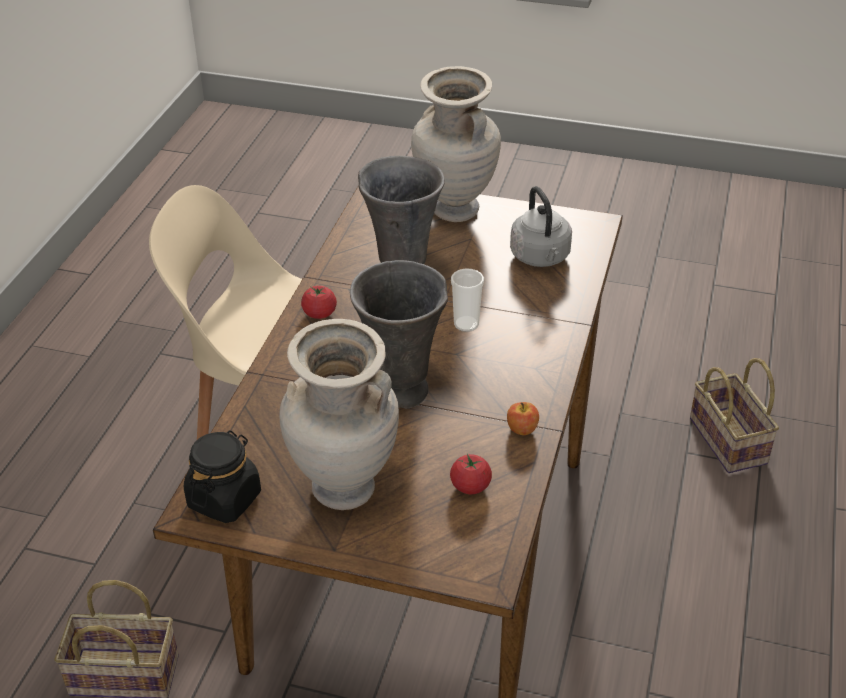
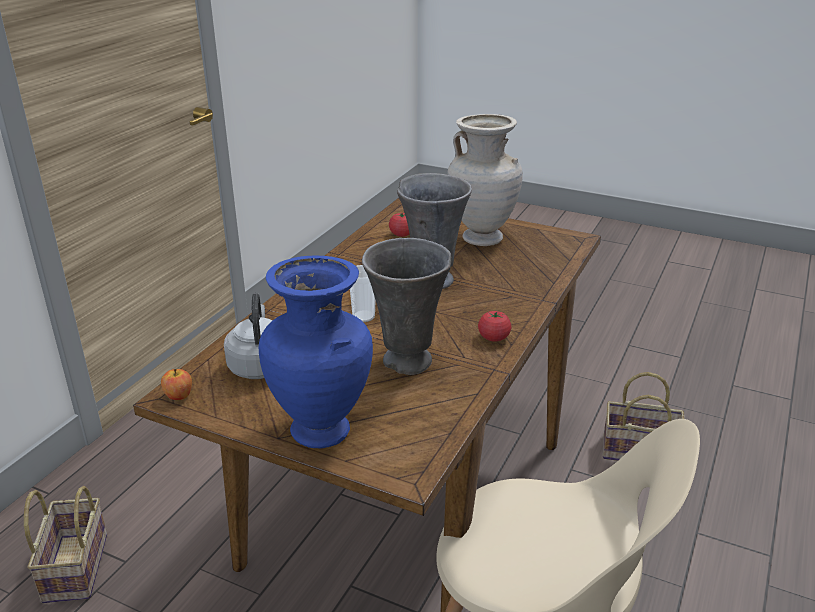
camera: 170 degrees left, 10 degrees down
black jar [184,430,261,523] -> none
beige vase [411,66,501,222] -> blue vase [259,256,373,448]
apple [507,402,539,435] -> apple moved to [161,369,192,400]

